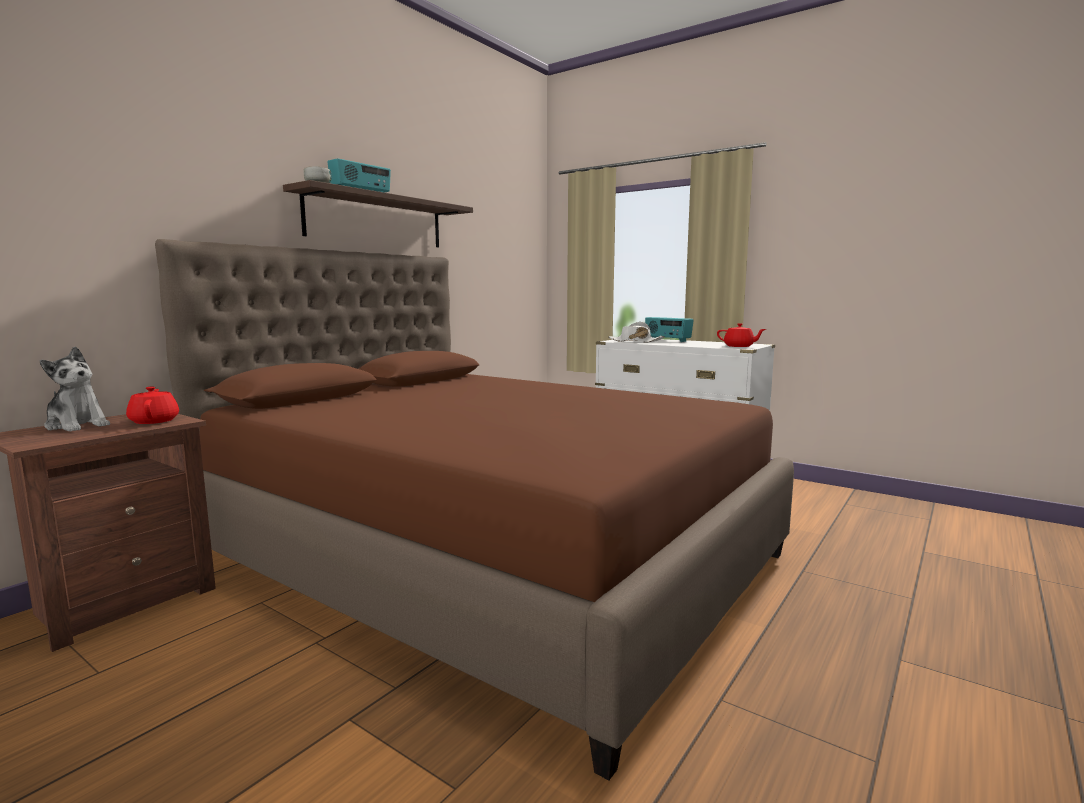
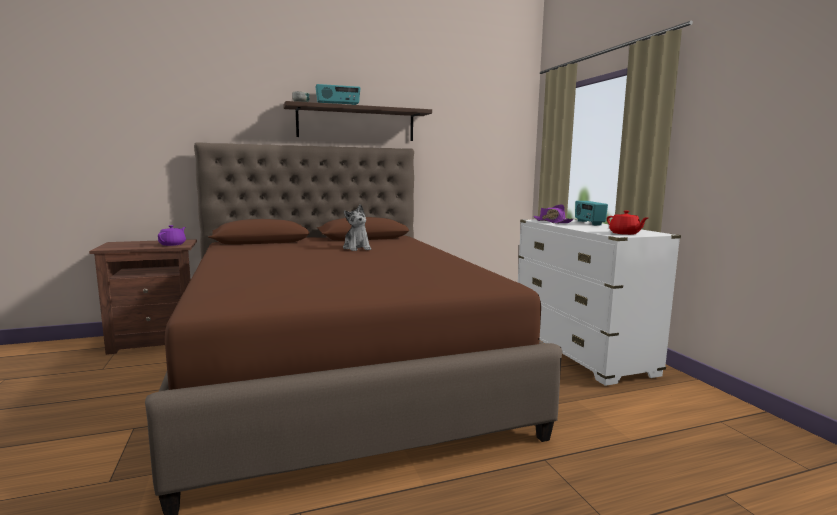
camera: 35 degrees right, 0 degrees up
plush toy [40,346,110,432] -> plush toy moved to [343,204,371,251]
red teapot [126,387,179,424] -> purple teapot [158,225,186,246]
white hat [608,322,665,342] -> purple hat [534,204,574,223]

